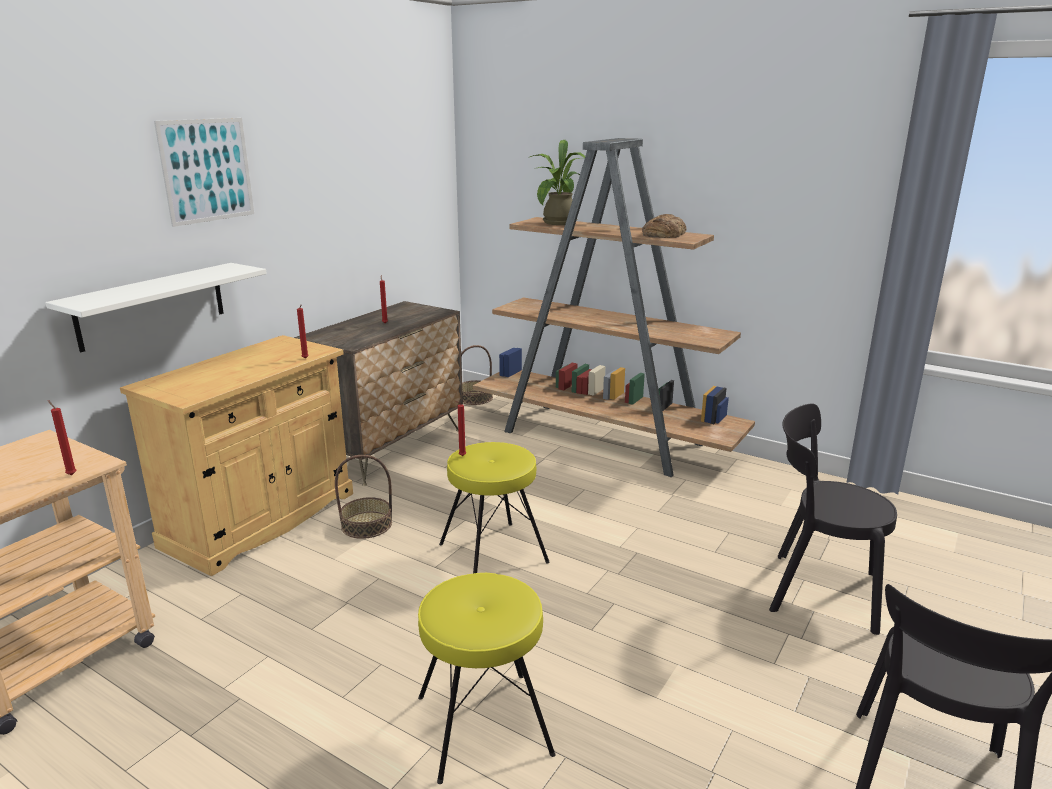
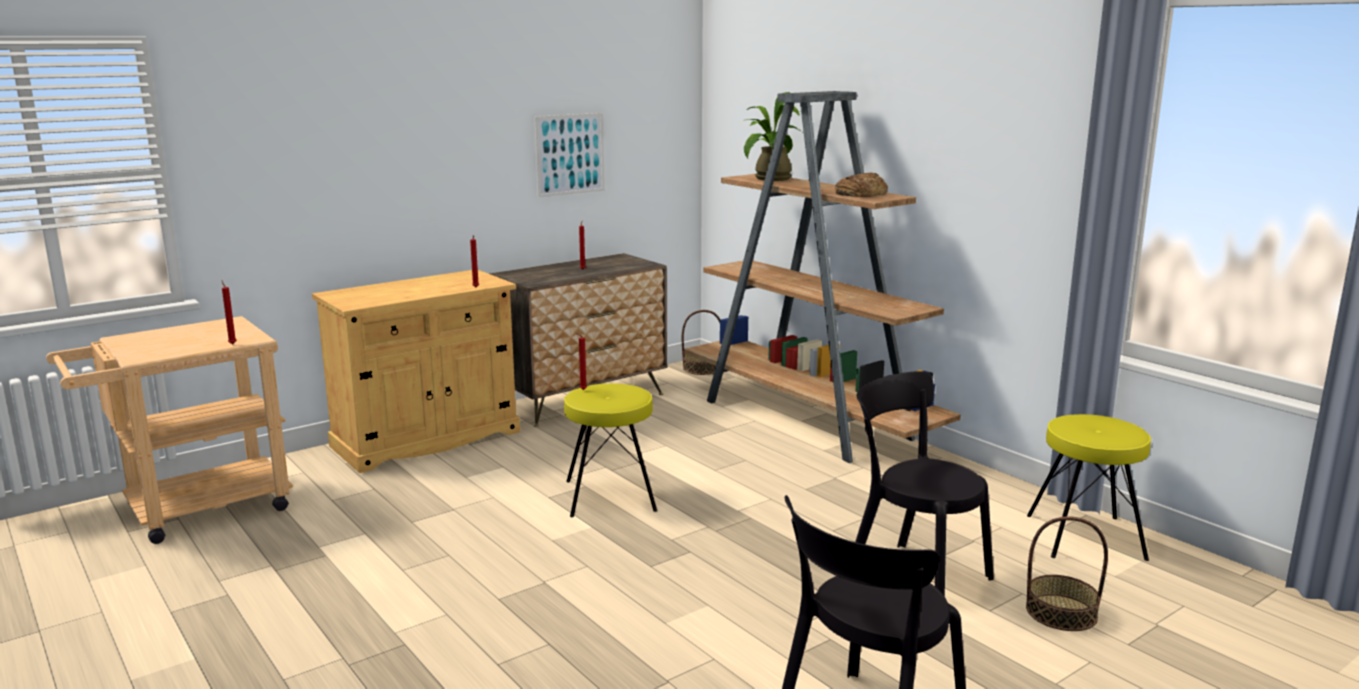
camera: 20 degrees right, 5 degrees down
white shelf [45,263,267,352] -> none
picture [154,118,254,227] -> picture moved to [535,113,605,198]
basket [335,455,392,539] -> basket moved to [1026,516,1108,631]
yellow stool [418,573,555,784] -> yellow stool moved to [1027,414,1151,561]

